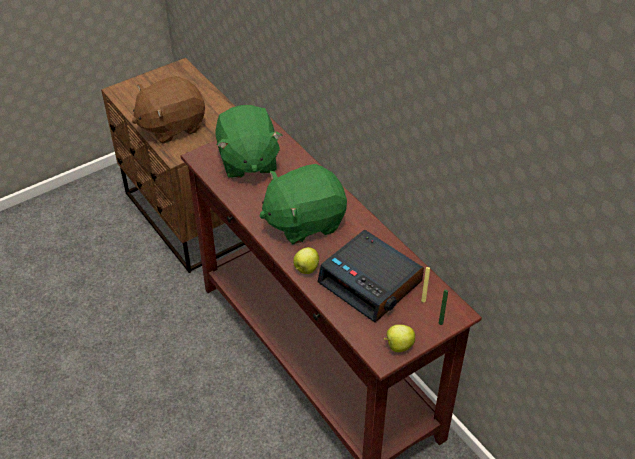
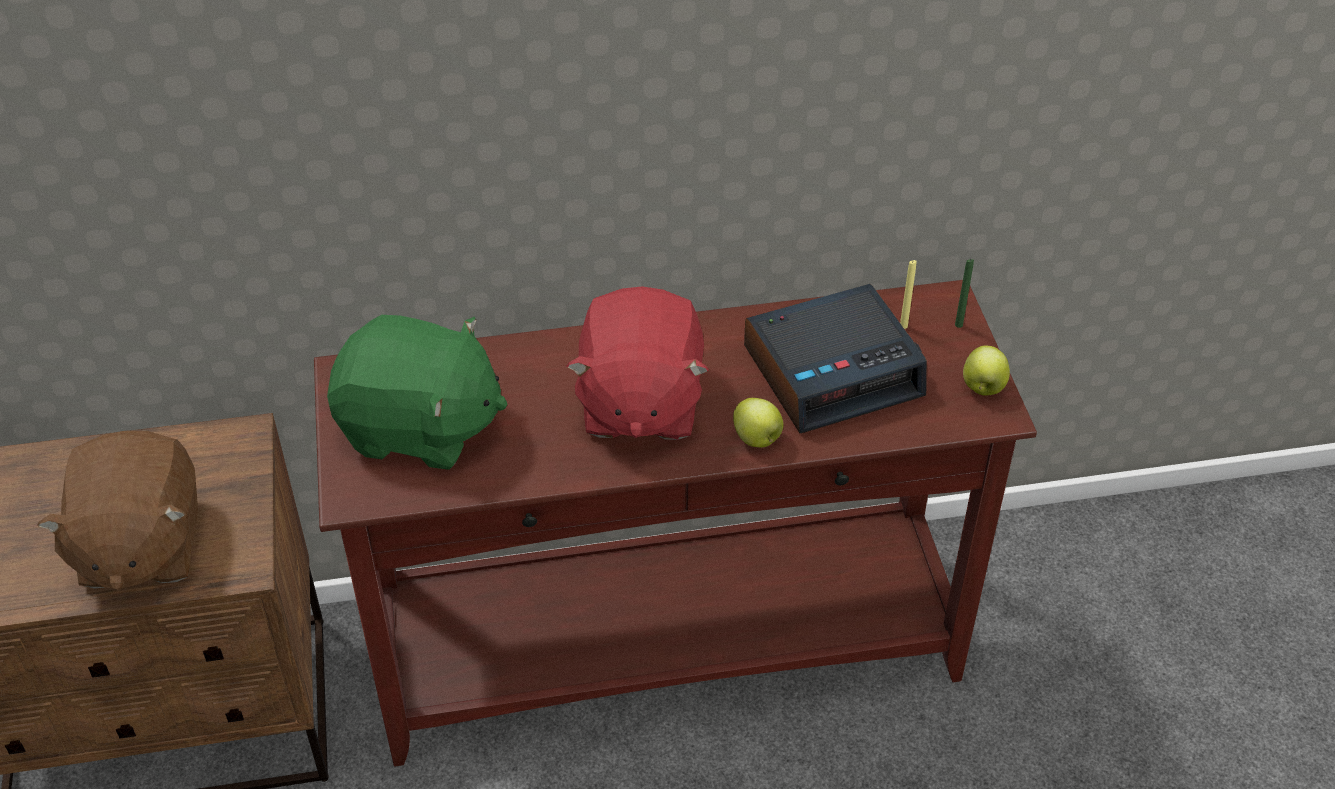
camera: 65 degrees left, 0 degrees up
green plush toy [260,164,347,244] -> red plush toy [566,286,709,440]

